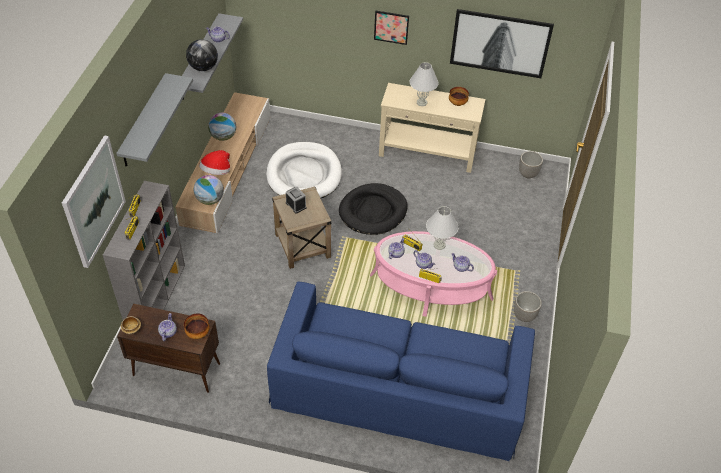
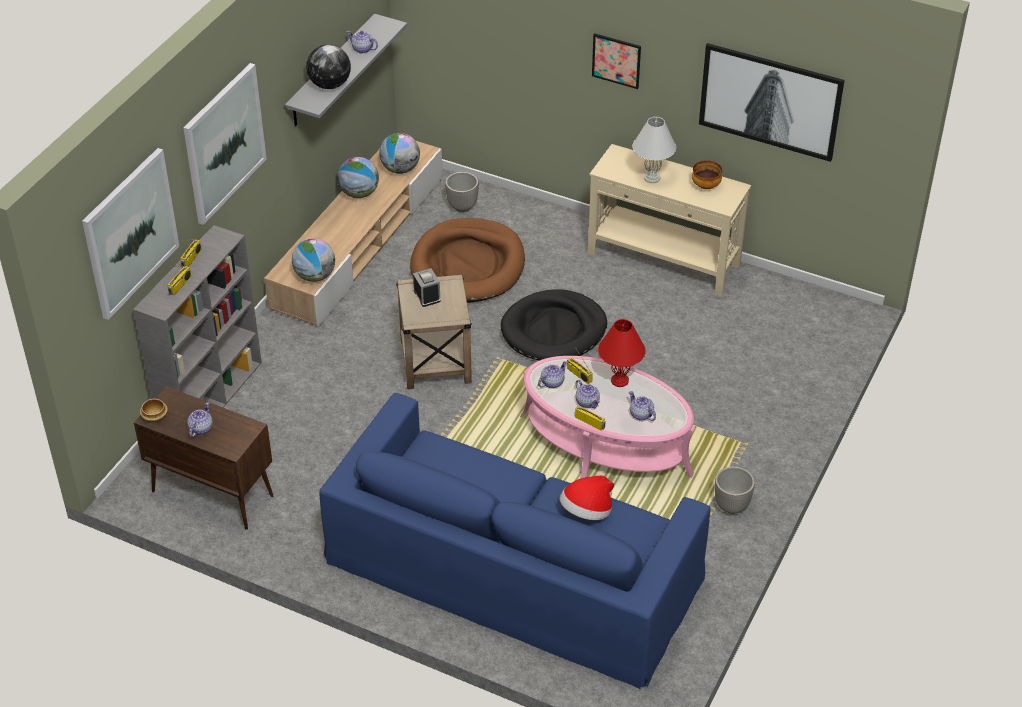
camera: 15 degrees right, 5 degrees down
grey shelf [116,73,193,167] -> picture [183,63,267,225]
bowl [184,313,210,339] -> none
hat [199,150,230,175] -> hat moved to [560,476,614,520]
white dog bed [266,142,342,198] -> brown dog bed [410,218,525,303]
white table lamp [426,206,458,250] -> red table lamp [598,319,646,387]
planter [519,151,543,178] -> planter moved to [445,172,479,212]
none -> globe [379,133,420,174]

